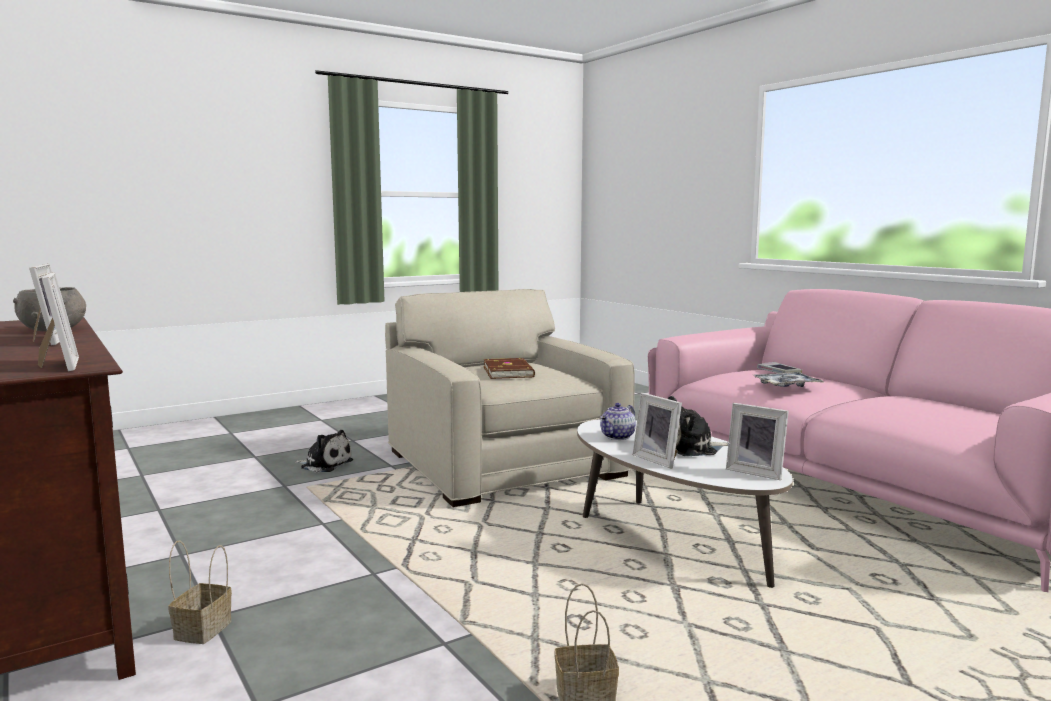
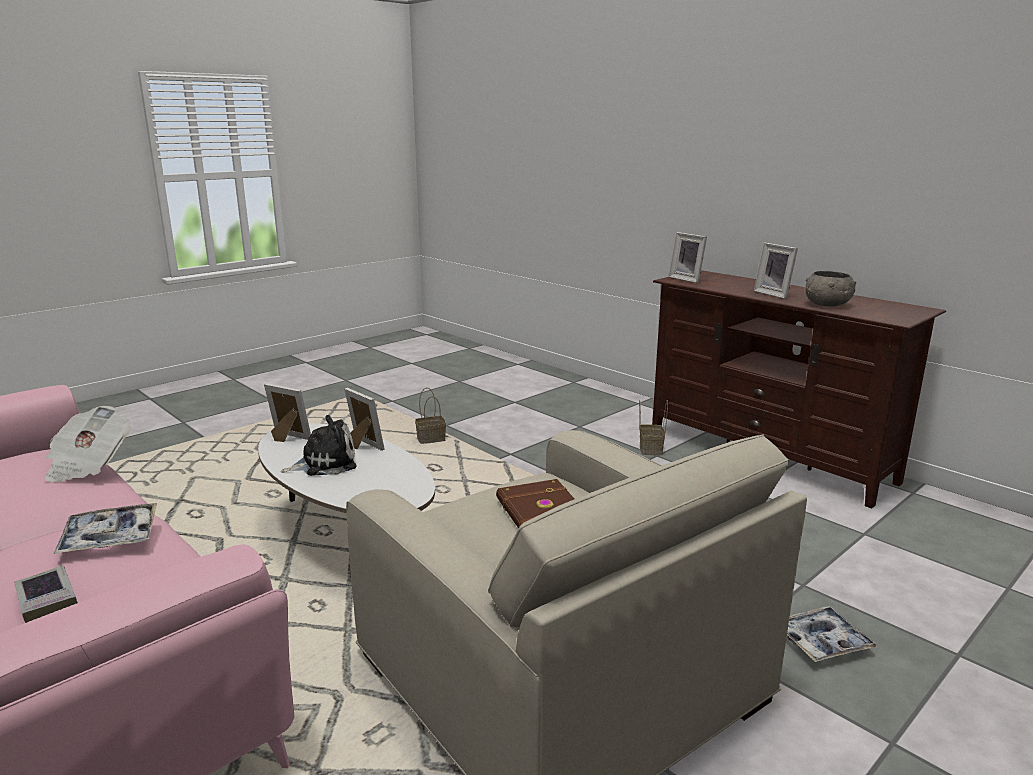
camera: 170 degrees right, 10 degrees up
plush toy [295,430,353,472] -> tray [787,606,878,662]
teapot [600,403,636,440] -> none
none -> newspaper [45,406,131,482]

